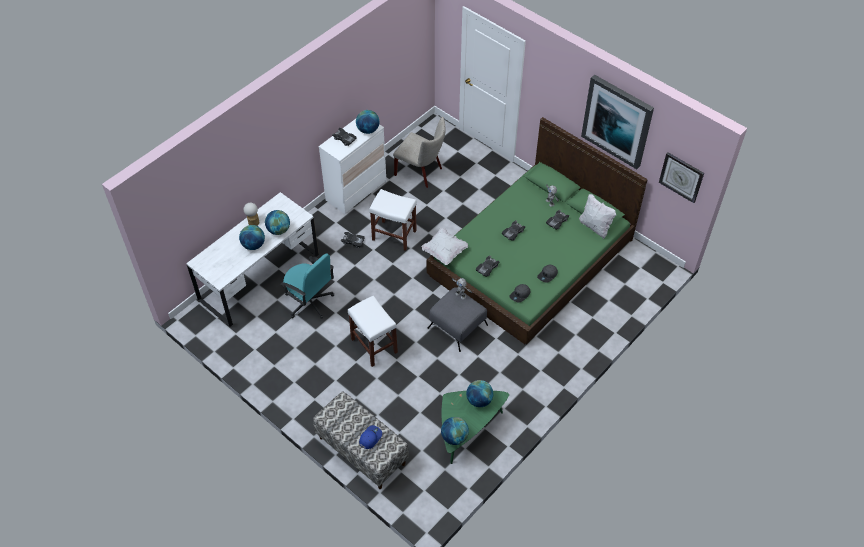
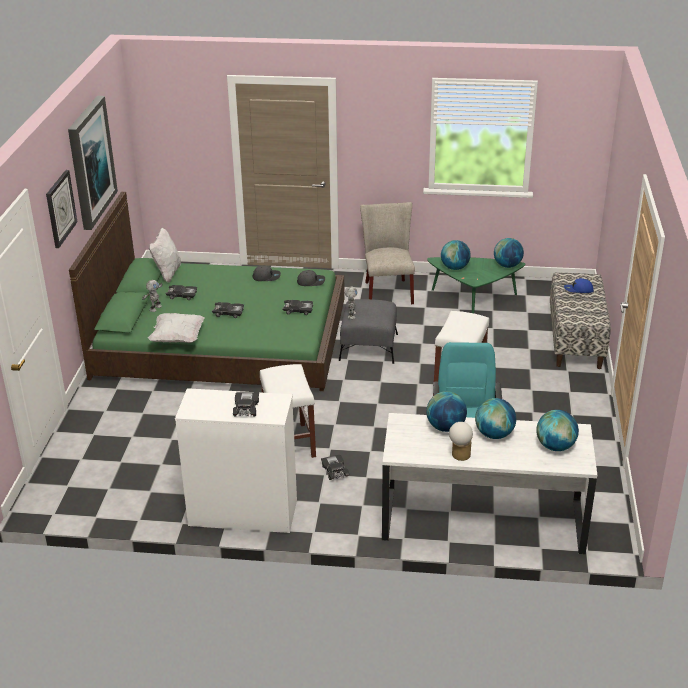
camera: 125 degrees left, 20 degrees down
globe [356,110,379,134] -> globe moved to [536,410,579,451]
beige chair [393,117,446,188] -> beige chair moved to [360,202,415,304]
white pillow [422,228,468,265] -> white pillow moved to [148,313,205,343]
wall clock [659,152,704,203] -> wall clock moved to [46,170,78,248]

